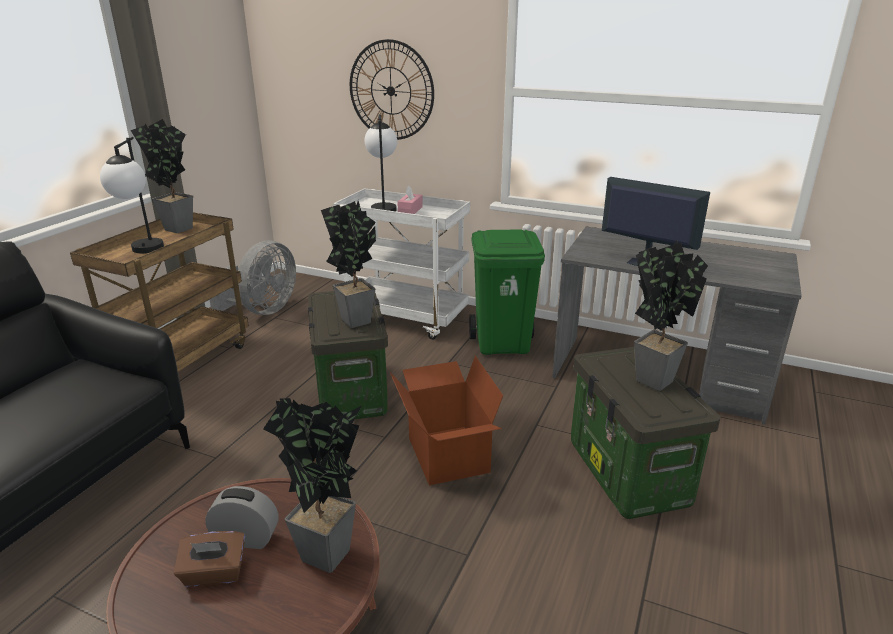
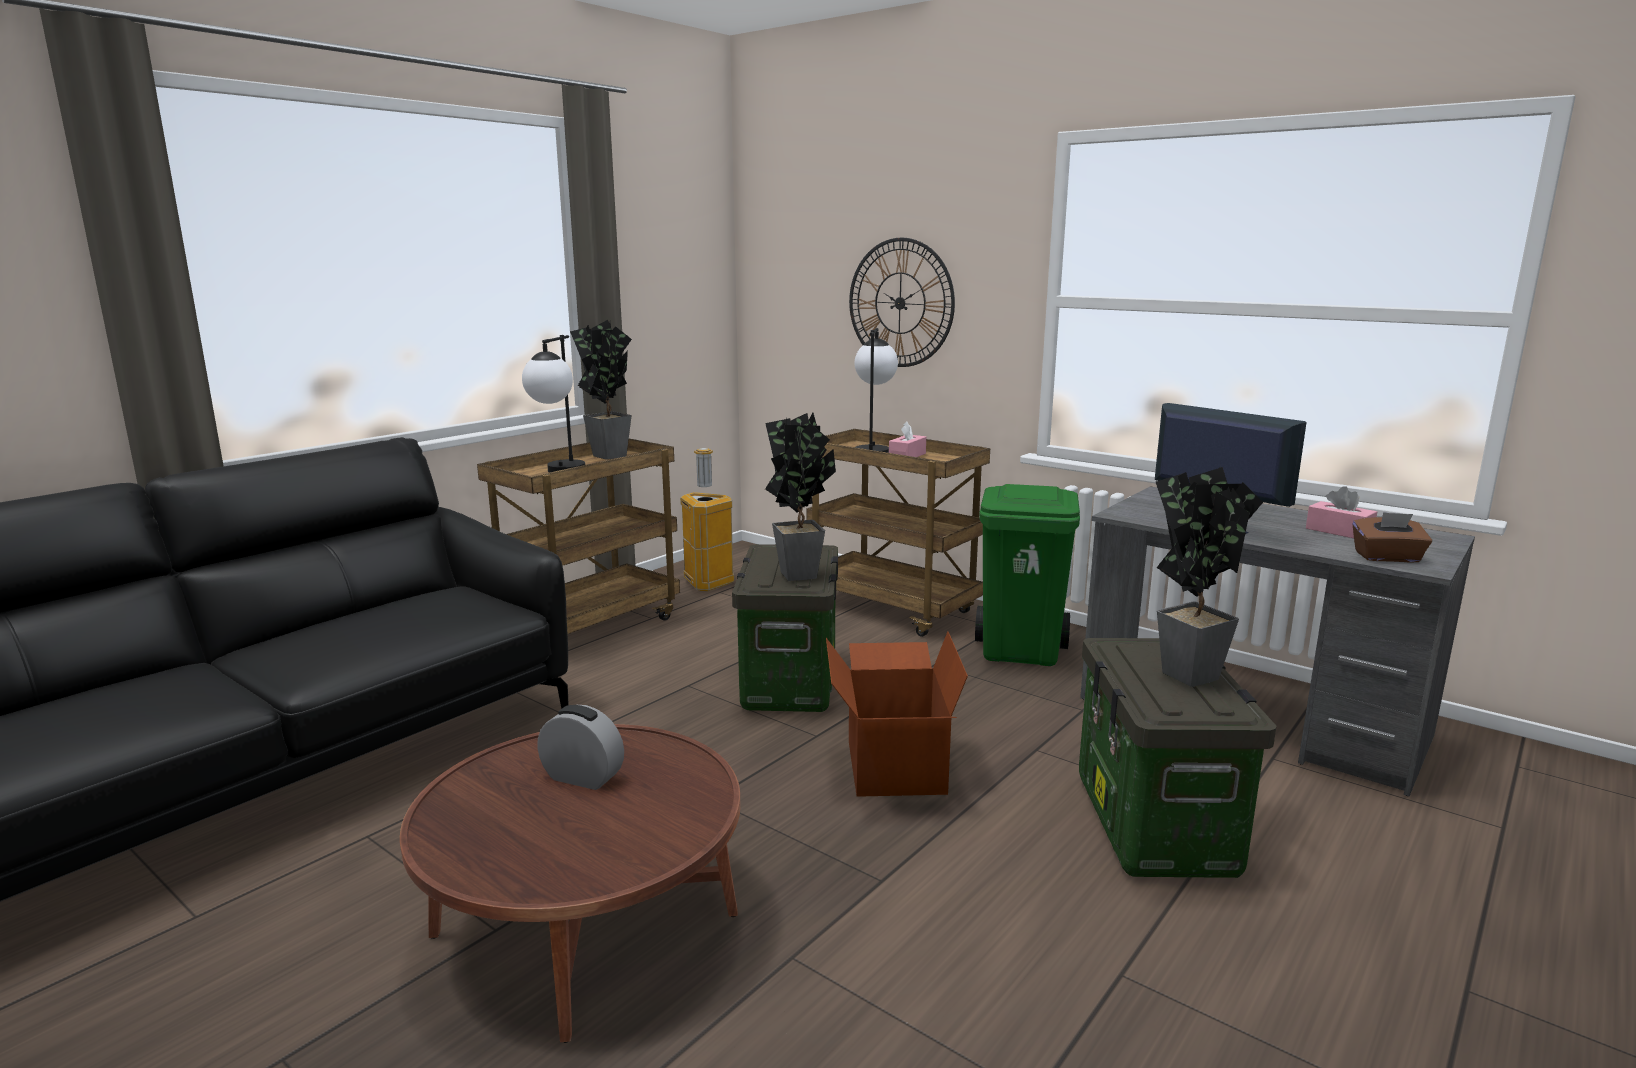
camera: 15 degrees right, 10 degrees down
brown tissue box [174,531,245,587] -> brown tissue box moved to [1353,512,1432,563]
grey fan [210,240,296,315] -> trash can [680,448,734,591]
potted plant [263,398,362,573] -> none
white cart [333,188,470,340] -> brown cart [806,429,990,637]
none -> pink tissue box [1306,486,1377,538]

